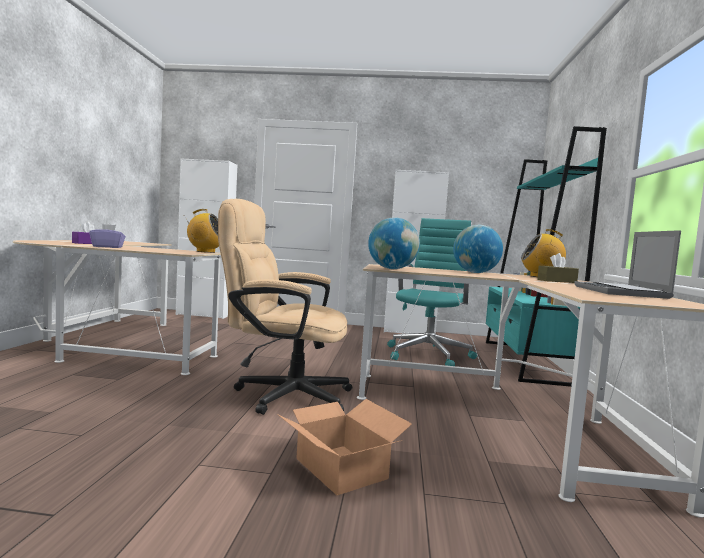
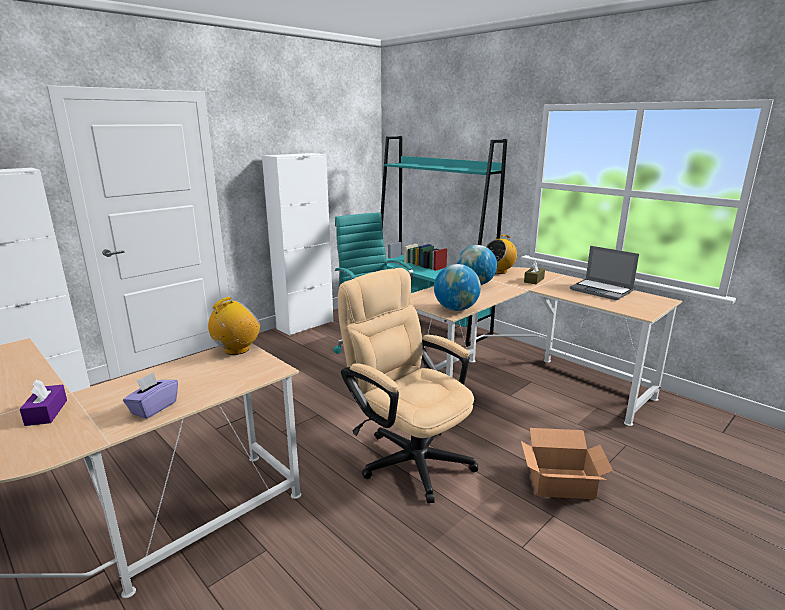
camera: 50 degrees left, 15 degrees up
beige office chair [218,199,352,415] -> beige office chair turned 90 degrees clockwise [338,268,478,503]

